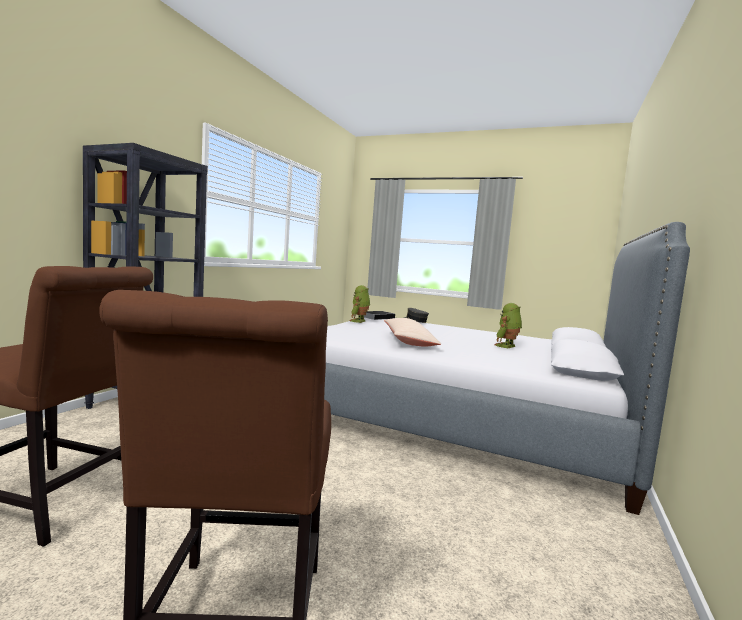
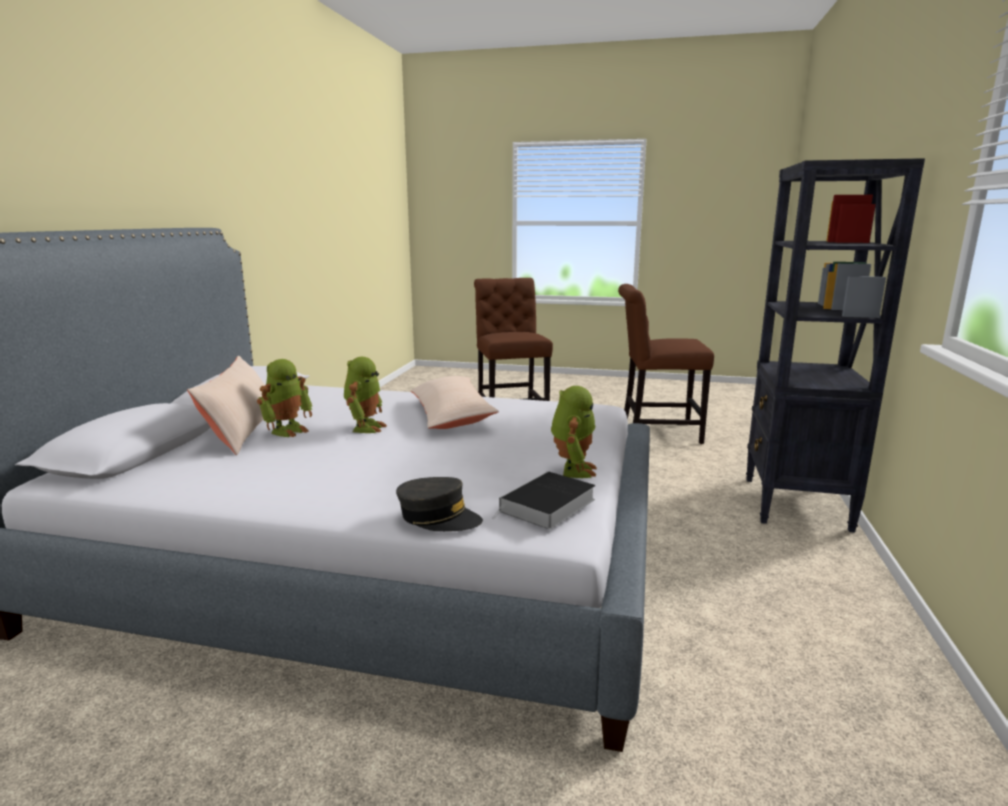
camera: 170 degrees right, 10 degrees up
none -> beige pillow [188,356,265,456]
none -> toy robot [344,357,387,433]

